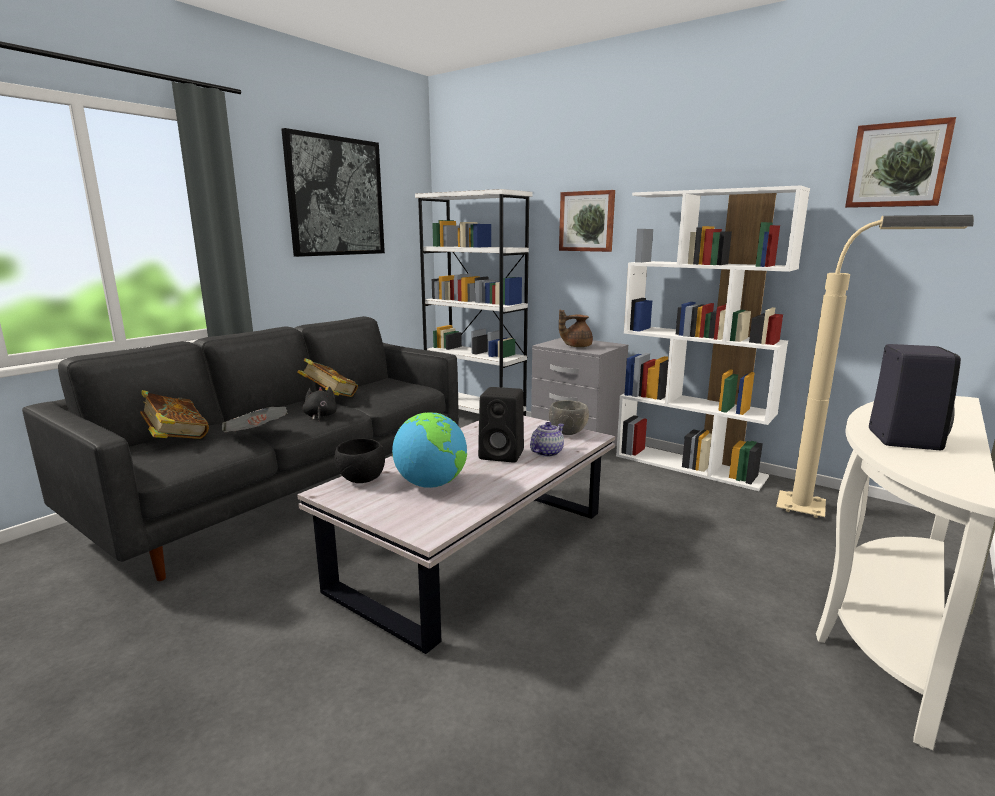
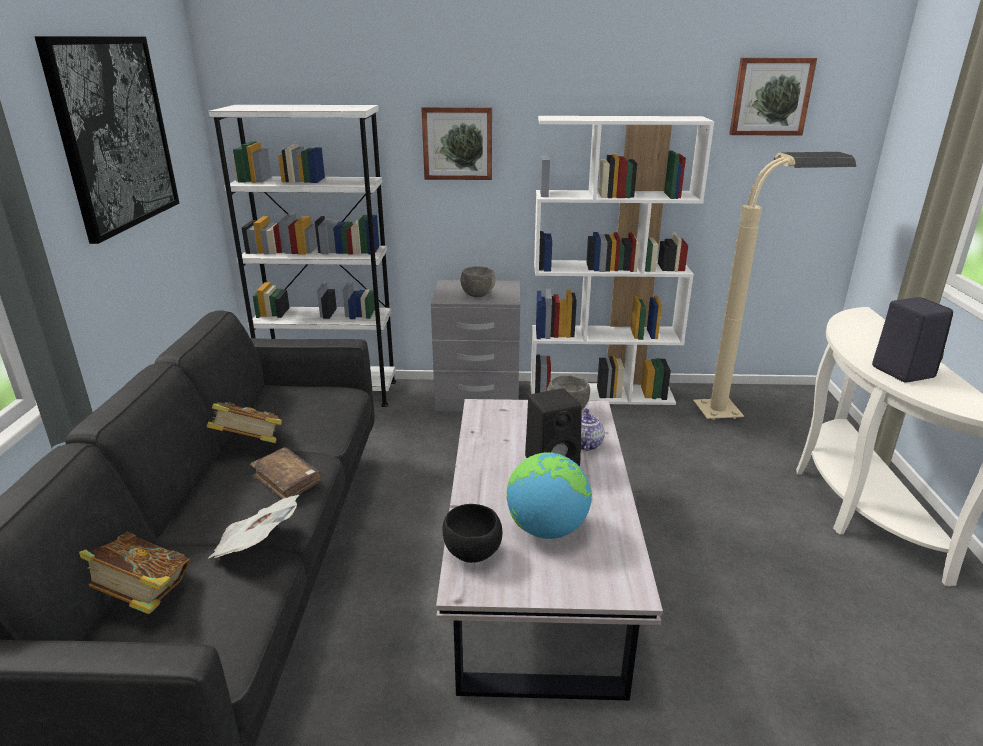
camera: 35 degrees left, 10 degrees up
black plush toy [303,387,337,422] -> brown book [250,447,321,499]
brown teapot [559,309,593,347] -> grey bowl [460,266,496,297]

